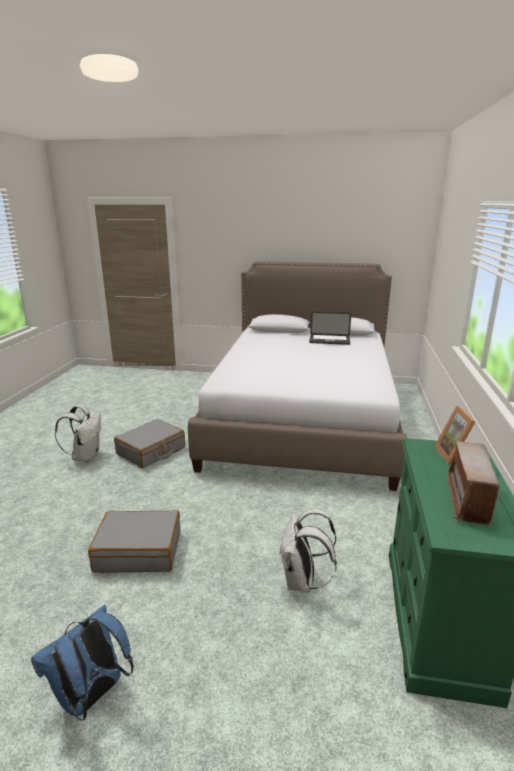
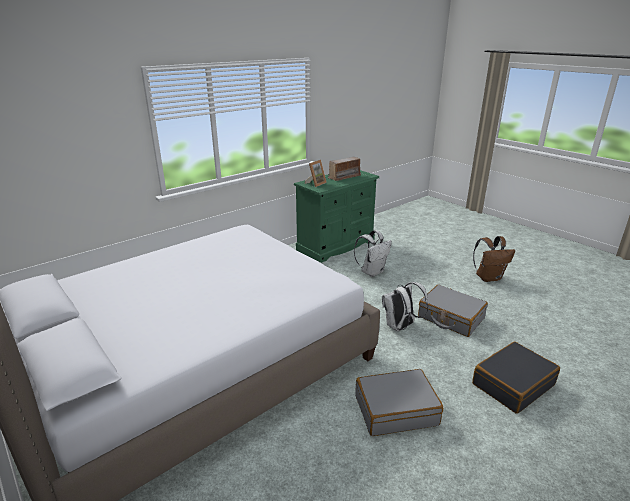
camera: 140 degrees left, 5 degrees up
blue backpack [31,604,134,721] -> brown backpack [473,236,515,282]
white backpack [55,405,101,462] -> white backpack moved to [382,282,428,331]
laptop [309,312,351,345] -> none
none -> black suitcase [472,342,560,414]

